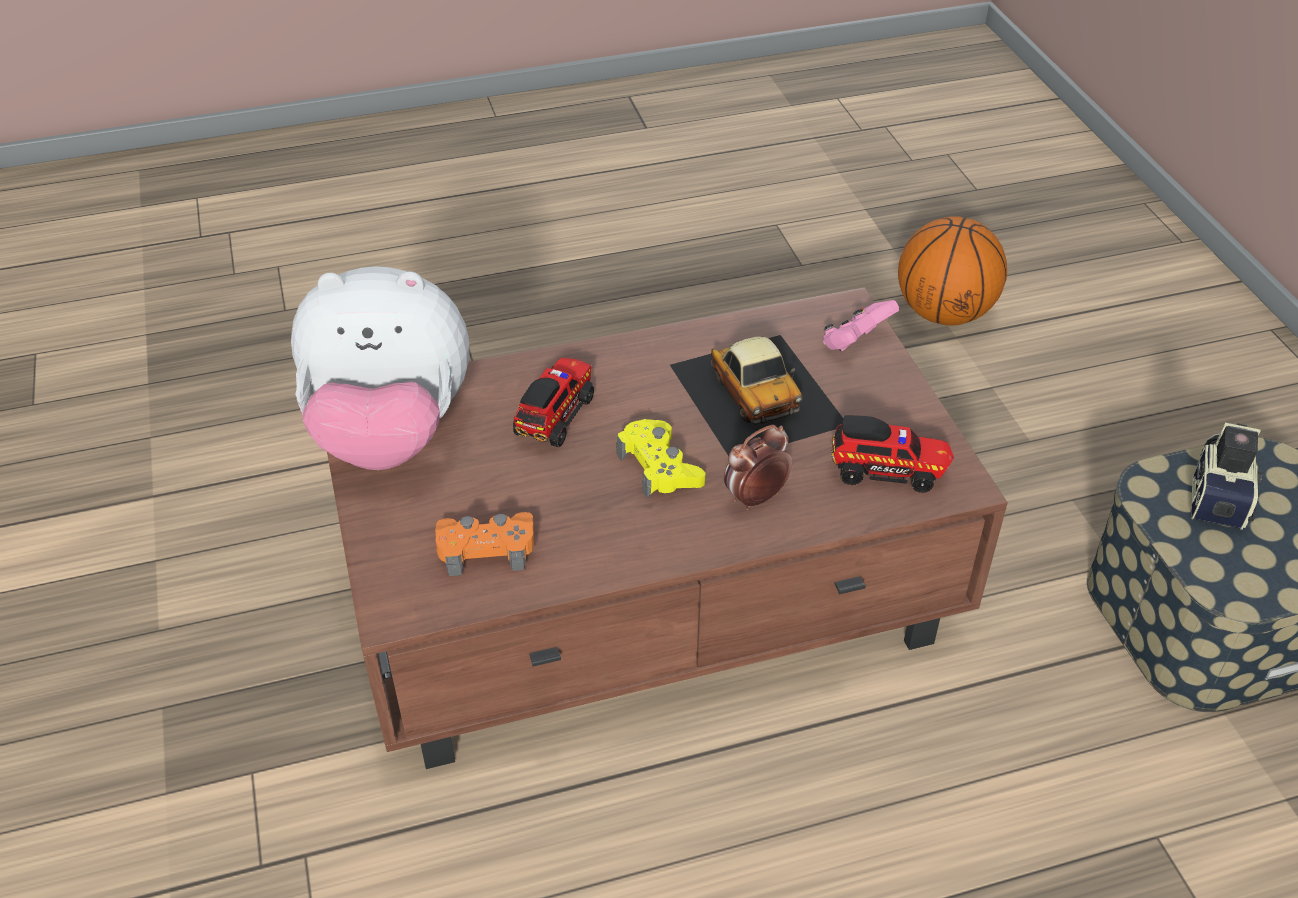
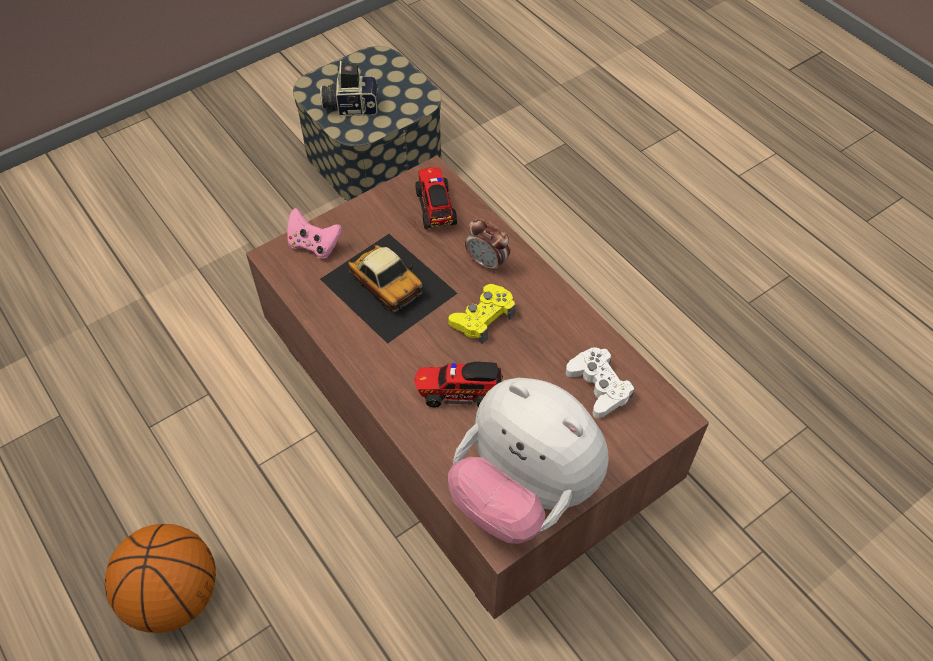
camera: 110 degrees left, 10 degrees up
plush toy [291,266,469,470] -> plush toy turned 150 degrees clockwise [448,378,609,544]
orange game controller [435,512,534,576] -> white game controller [566,347,634,418]
toy car [670,335,843,455] -> toy car turned 90 degrees clockwise [320,234,458,344]
basketball [898,216,1007,326] -> basketball moved to [105,524,216,633]

